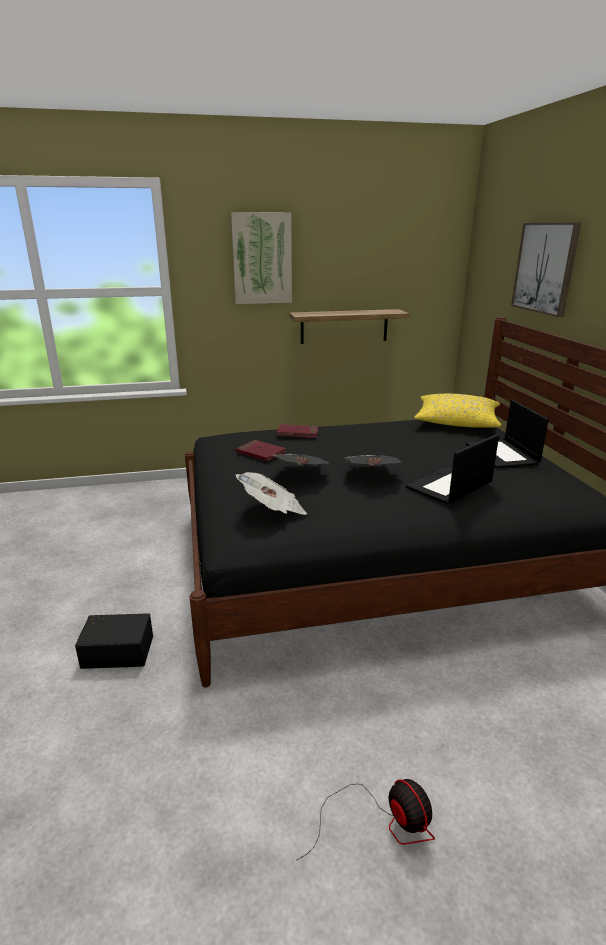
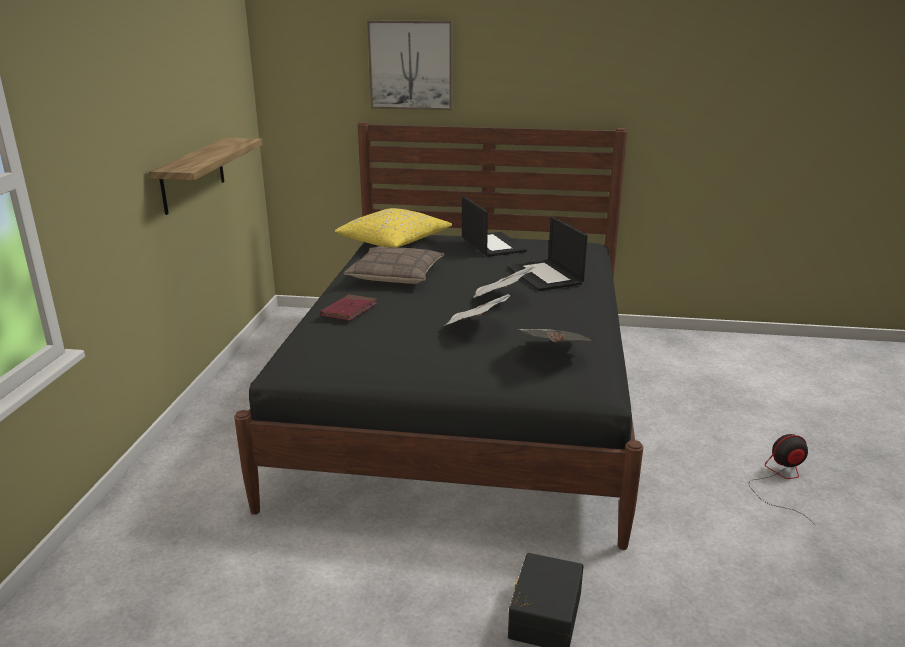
camera: 70 degrees left, 0 degrees up
picture [231,212,292,304] -> none
red book [236,440,286,461] -> none
laptop [466,400,549,468] -> laptop turned 120 degrees counterclockwise [462,196,527,257]
none -> pillow [344,246,444,284]

